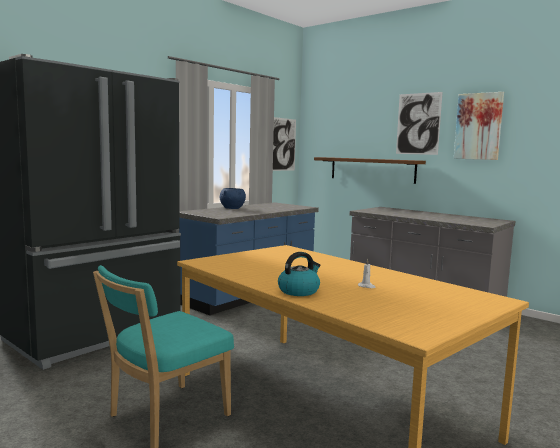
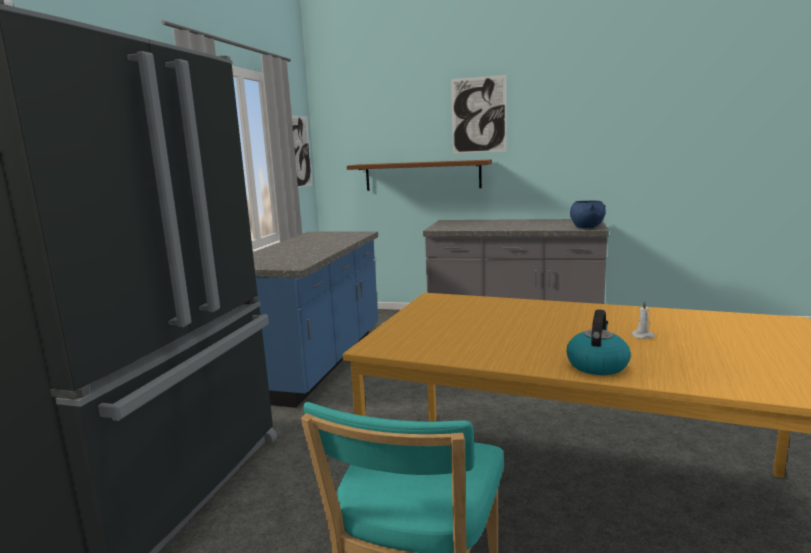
camera: 25 degrees left, 5 degrees up
blue bowl [220,188,246,209] -> blue bowl moved to [570,201,606,228]
picture [454,92,504,160] -> none

